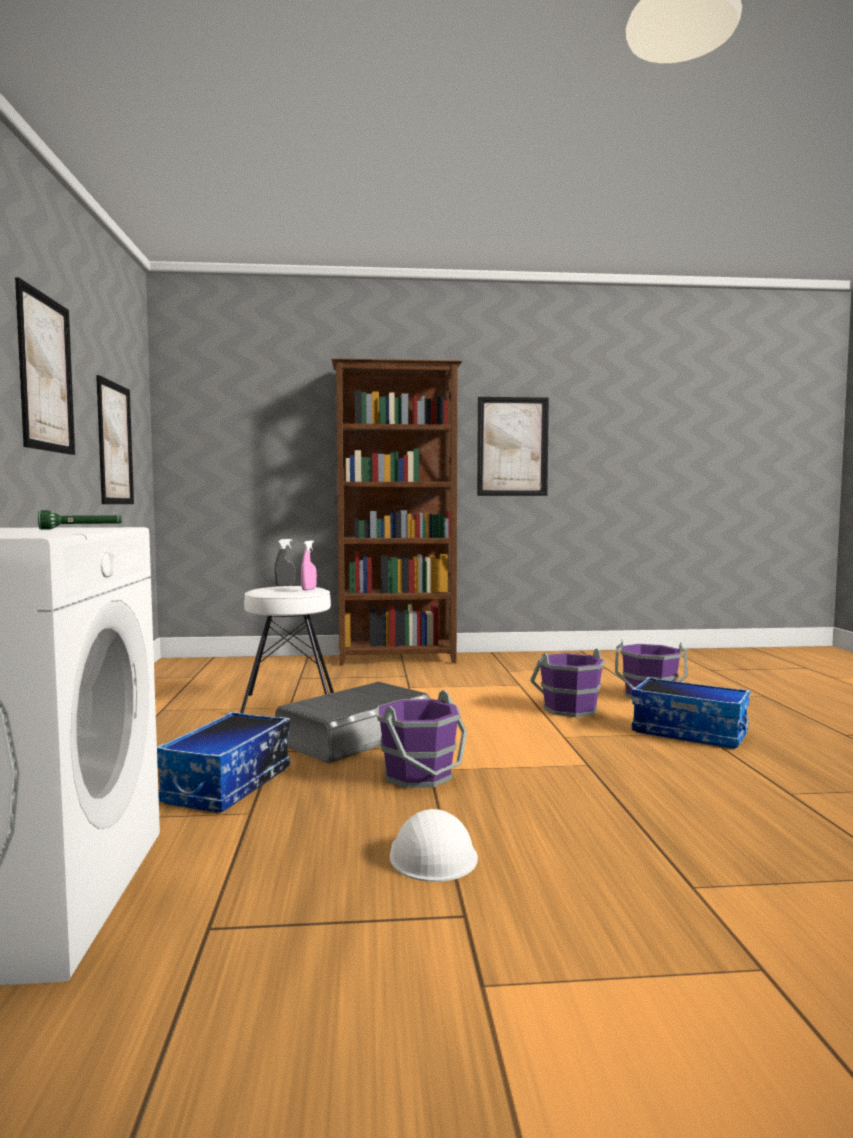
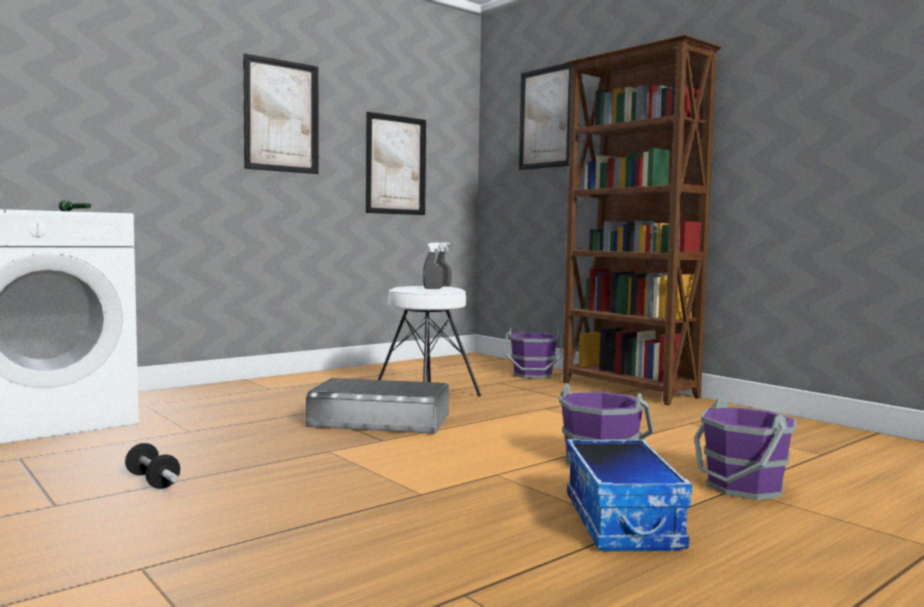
camera: 55 degrees right, 0 degrees up
storage box [157,712,290,813] -> none
pink spray bottle [301,540,317,590] -> grey spray bottle [423,243,444,289]
purple bucket [377,690,467,788] -> purple bucket moved to [505,328,562,379]
white hard hat [390,809,478,882] -> dumbbell [125,443,180,489]
picture [477,397,549,496] -> picture moved to [519,63,572,170]

